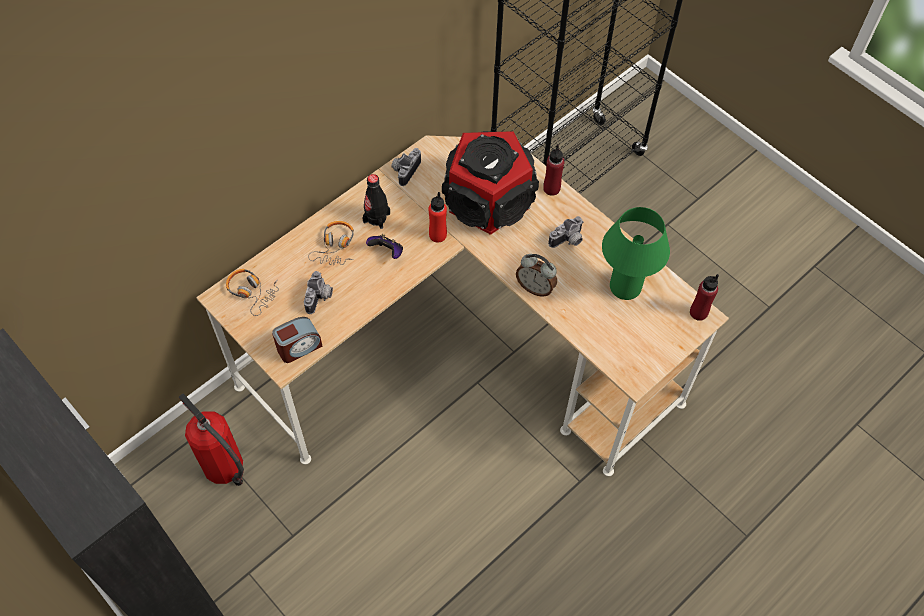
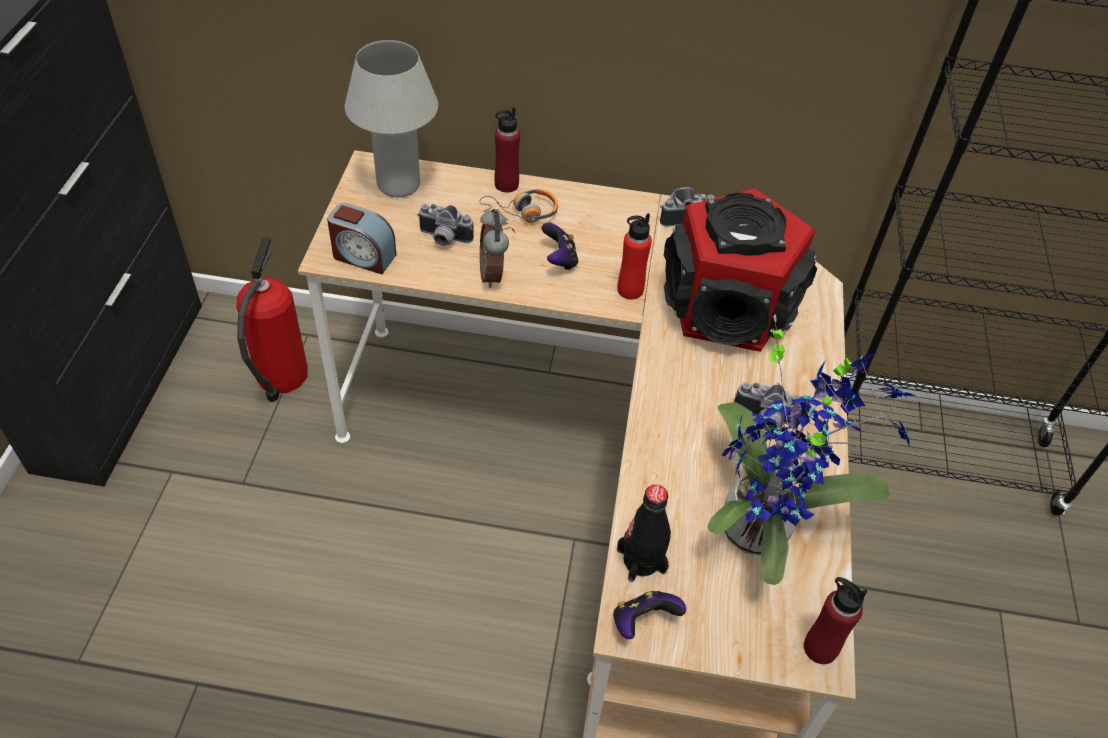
camera: 50 degrees right, 10 degrees down
headphones [226,269,279,316] -> white table lamp [345,40,438,197]
camera [304,271,333,314] -> camera turned 45 degrees clockwise [417,204,474,246]
black bottle [362,174,390,229] -> black bottle moved to [617,485,671,582]
alarm clock [516,254,557,297] -> alarm clock moved to [480,209,509,288]
red bottle [543,144,564,196] -> red bottle moved to [494,107,520,193]
green table lamp [602,207,670,300] -> potted plant [708,314,915,585]
none -> game controller [613,591,686,639]

